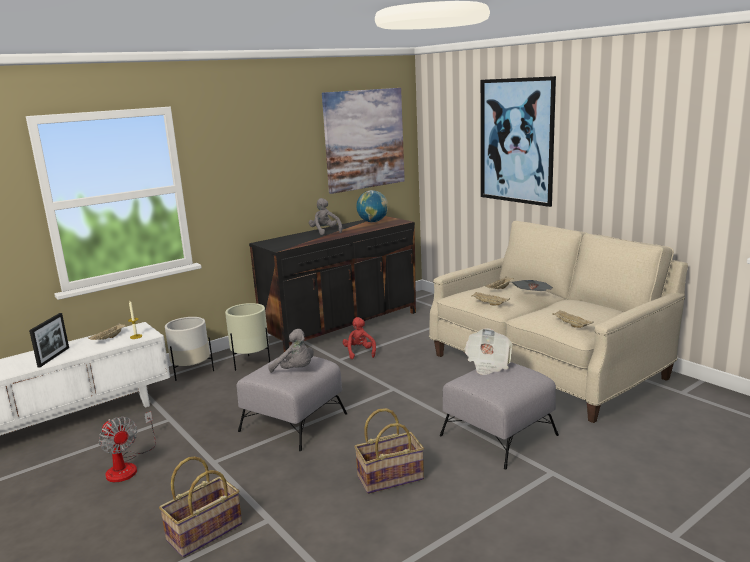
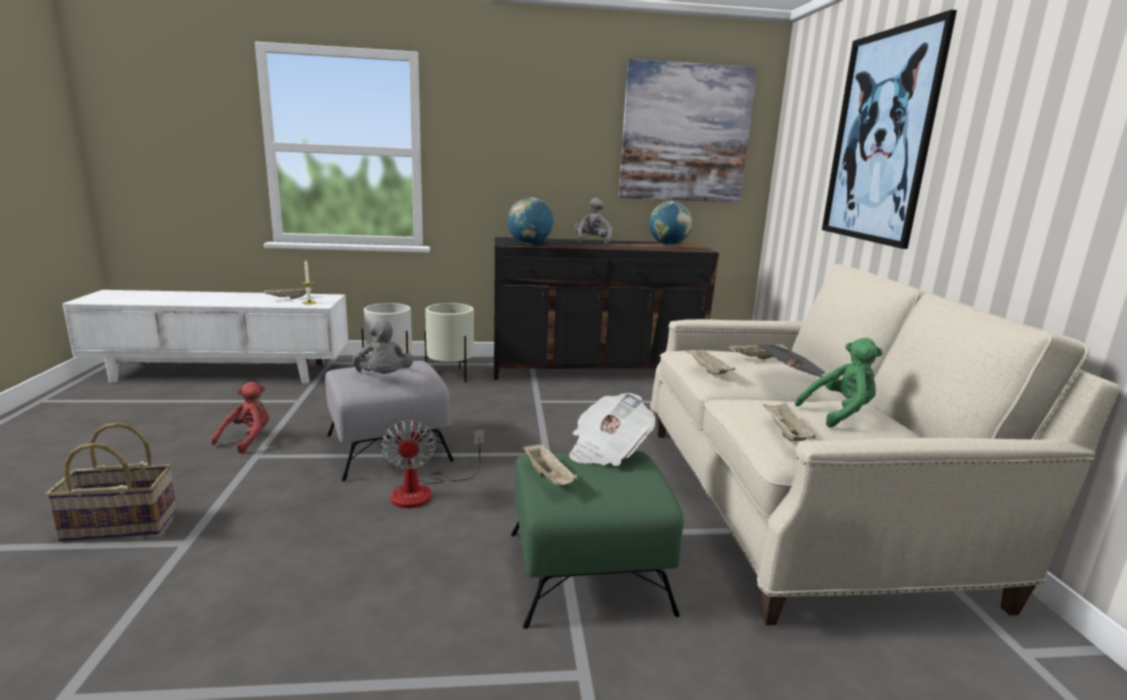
camera: 30 degrees right, 0 degrees up
picture frame [29,313,69,368] -> none
fan [99,411,156,482] -> fan moved to [381,420,484,508]
red plush toy [343,317,376,359] -> red plush toy moved to [211,381,269,454]
basket [354,408,424,494] -> none
grey ottoman [440,362,559,469] -> green ottoman [511,451,684,629]
none -> globe [507,197,554,245]
none -> beige tray [523,443,577,485]
none -> green plush toy [795,338,882,428]

